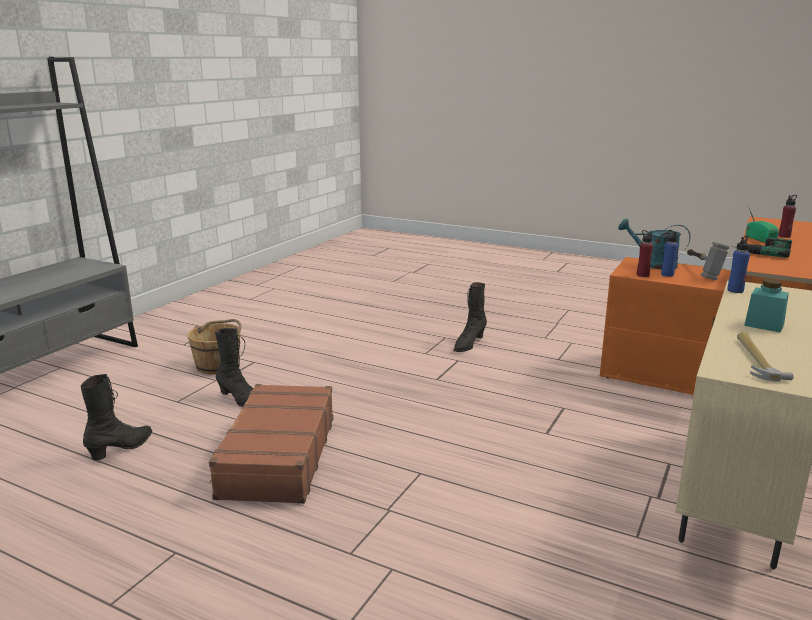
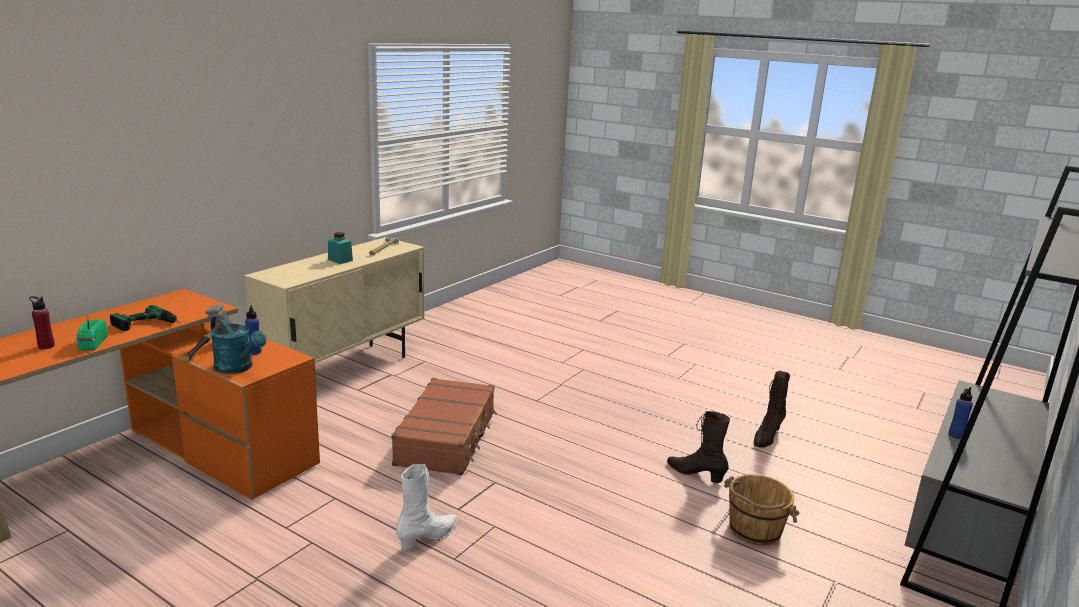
camera: 175 degrees left, 0 degrees up
brown suitcase [209,384,334,504] -> brown suitcase moved to [392,378,497,475]
black boot [453,282,487,352] -> white boot [396,464,458,550]
red bottle [637,230,653,277] -> none
blue bottle [727,235,750,293] -> blue bottle moved to [949,387,973,439]

